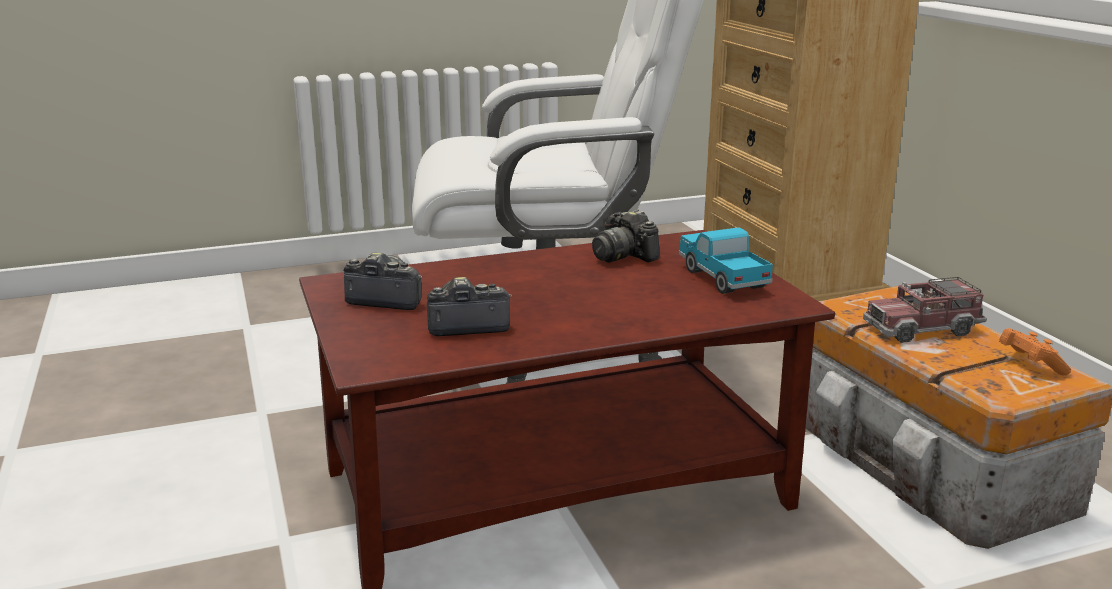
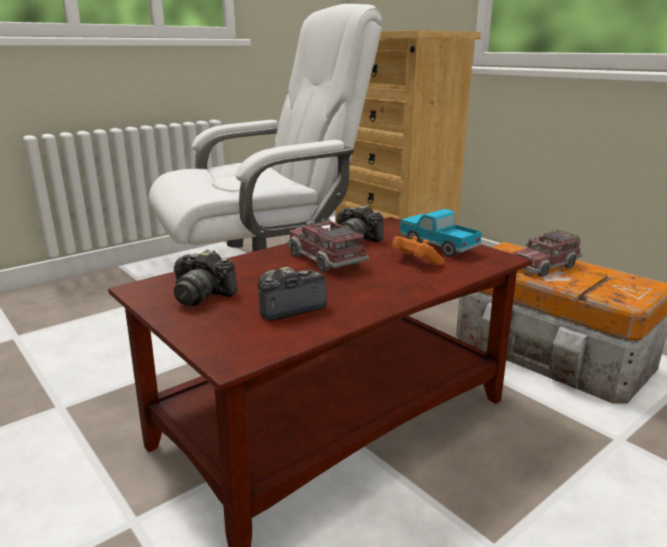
camera: 20 degrees left, 0 degrees up
camera [344,253,422,310] -> camera turned 150 degrees counterclockwise [174,249,238,306]
orange game controller [999,328,1071,375] -> orange game controller moved to [392,236,445,265]
none -> toy truck [287,218,369,273]

